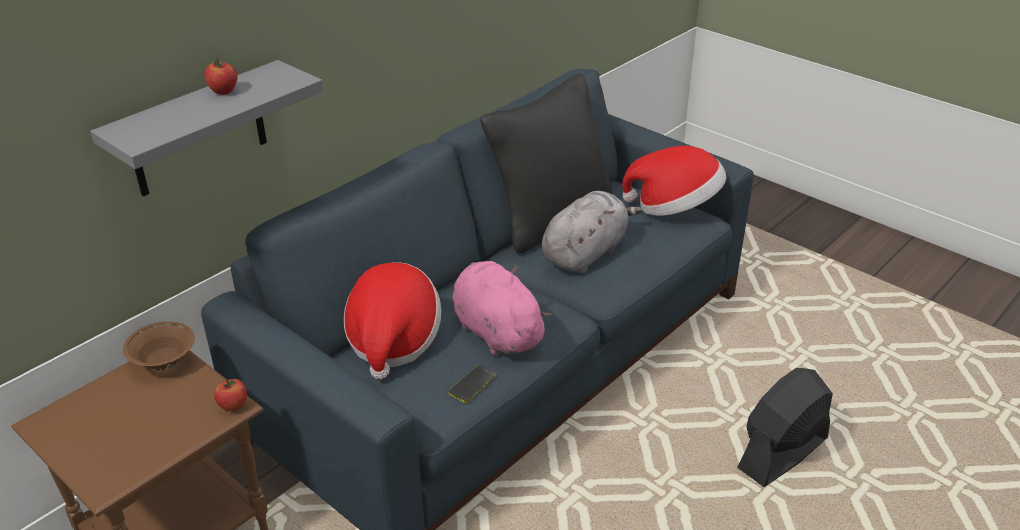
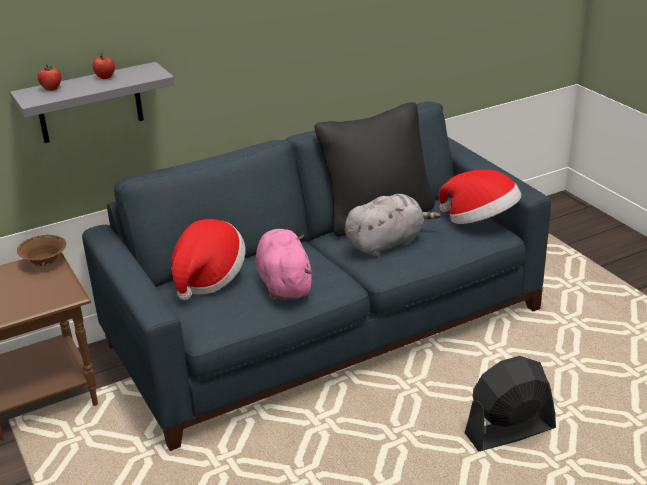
camera: 20 degrees right, 5 degrees down
apple [214,379,247,411] -> apple moved to [38,65,61,91]
phone [448,365,496,403] -> none

